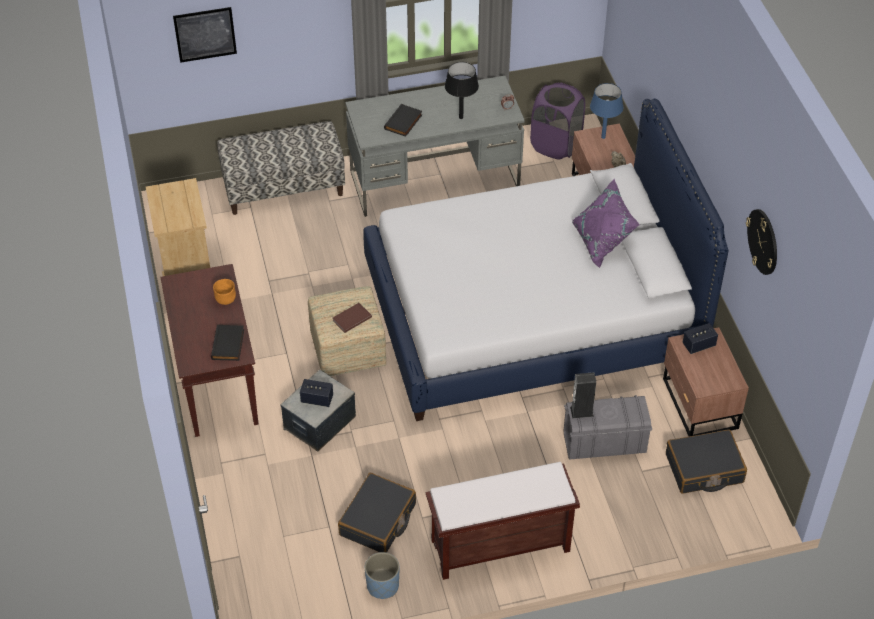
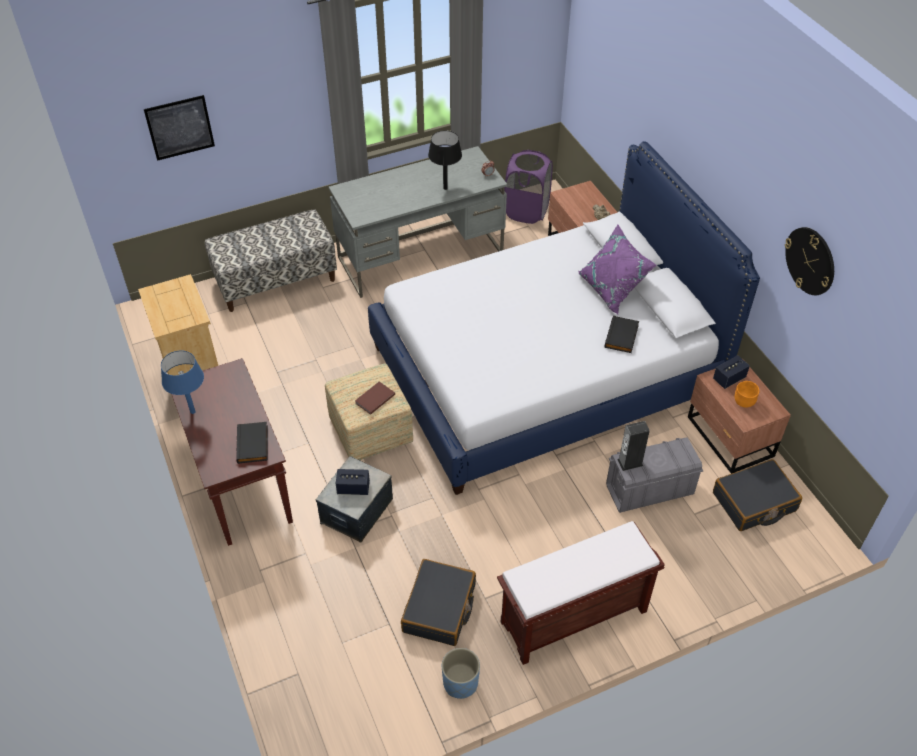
camera: 10 degrees left, 0 degrees up
orange bowl [213,279,236,305] -> orange bowl moved to [735,381,759,407]
black book [384,104,422,137] -> black book moved to [605,316,639,353]
blue table lamp [590,83,623,139] -> blue table lamp moved to [161,350,204,414]

